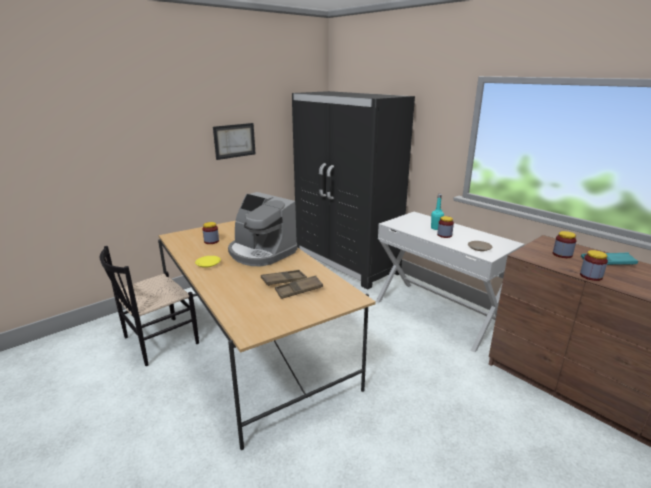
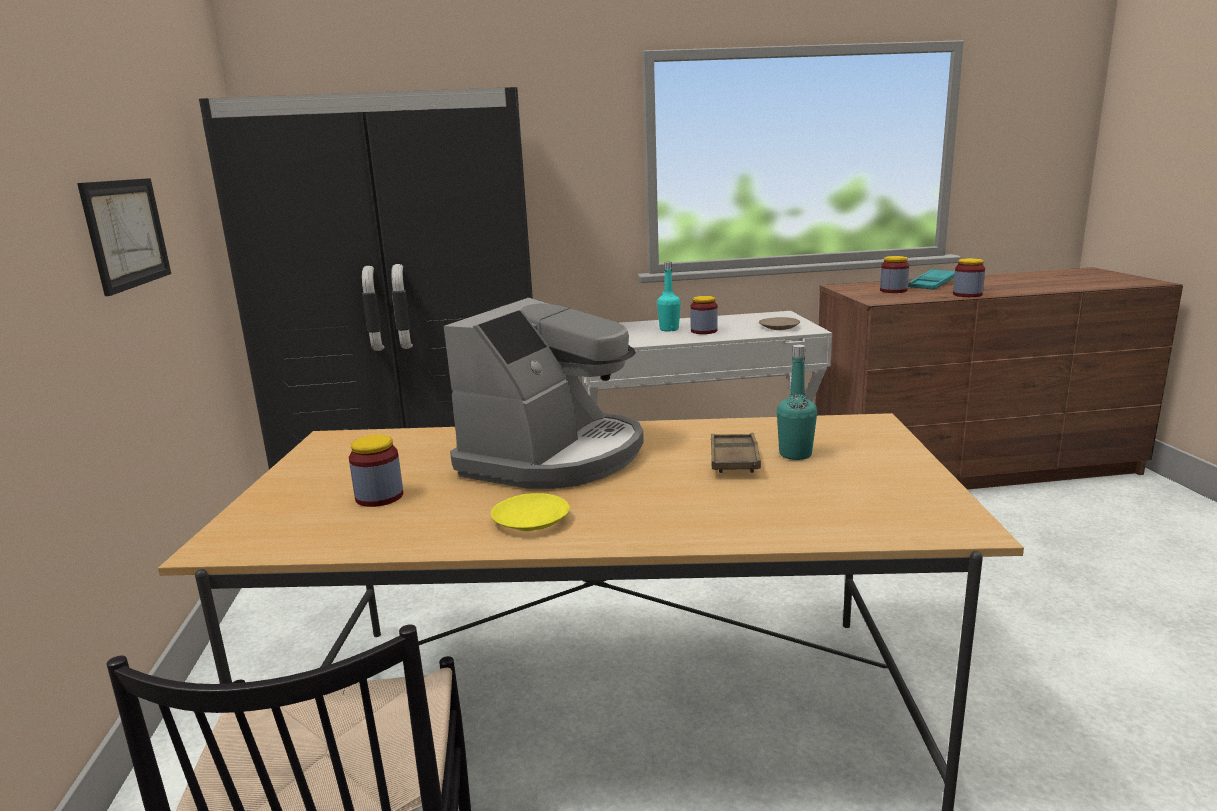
camera: 55 degrees left, 5 degrees down
coffee machine [228,192,298,266] -> coffee machine turned 45 degrees counterclockwise [444,298,644,489]
brown tray [275,275,323,299] -> turquoise bottle [777,345,817,460]

